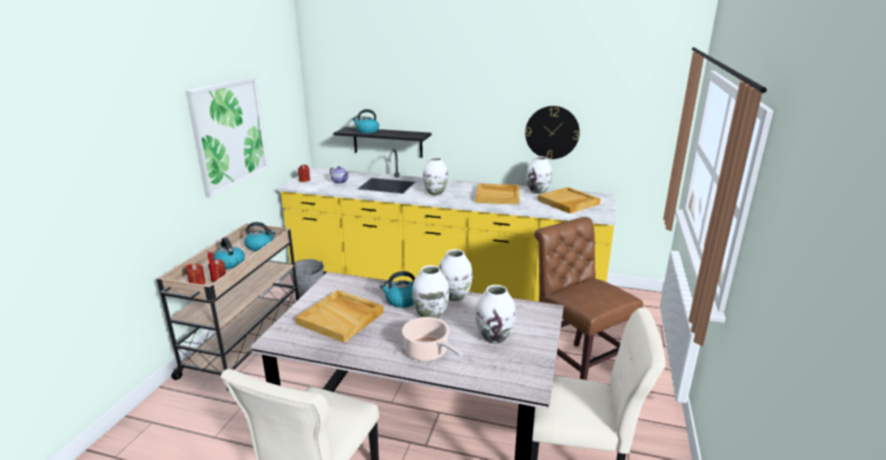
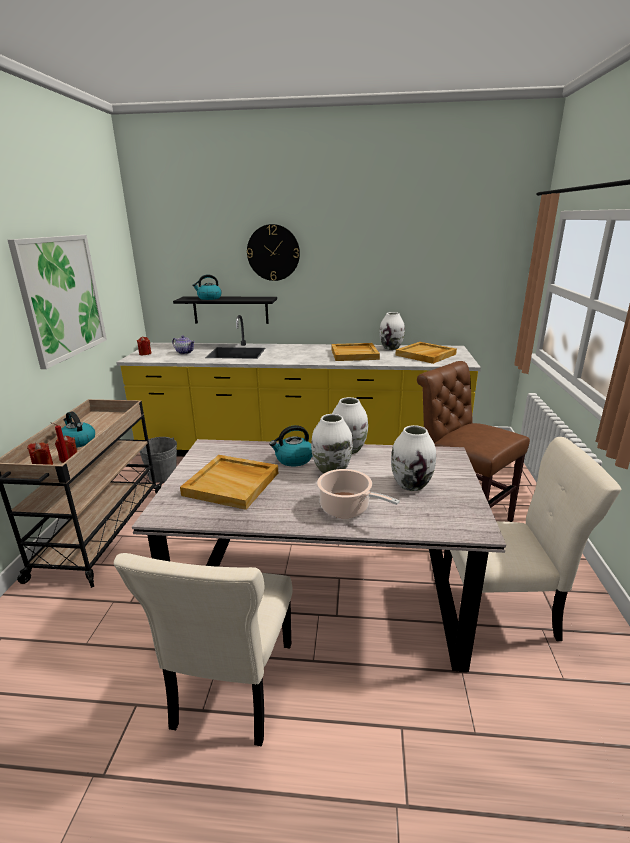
camera: 10 degrees left, 0 degrees up
kettle [244,222,276,251] -> none
white vase [423,157,448,195] -> none
wall clock [525,106,580,159] -> wall clock moved to [247,224,300,281]

